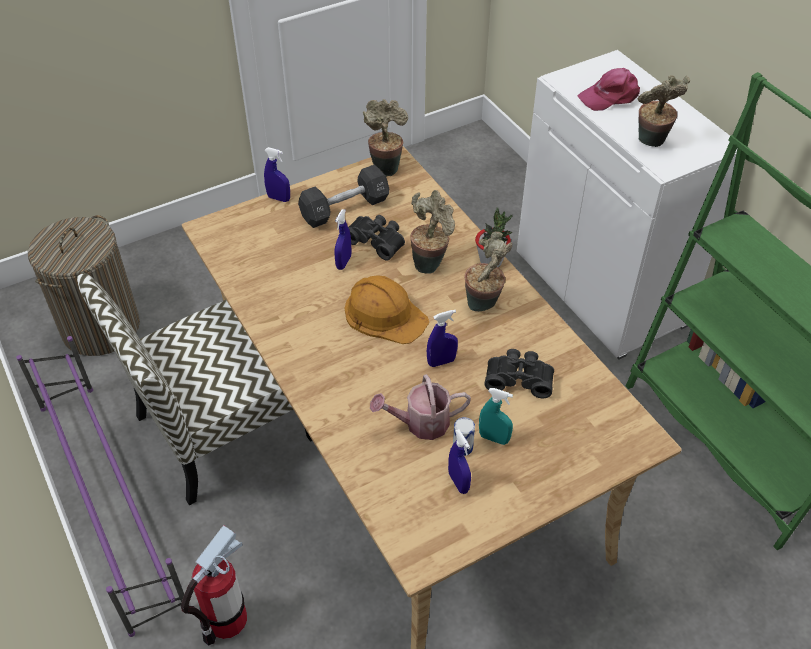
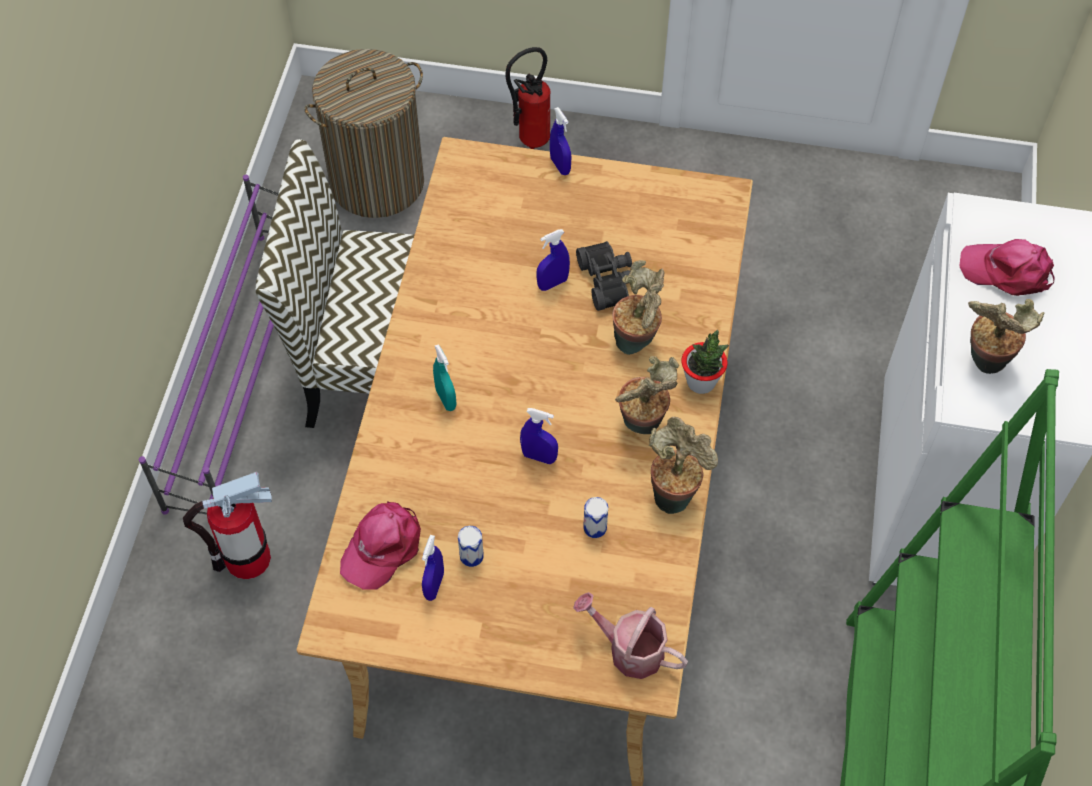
camera: 40 degrees right, 10 degrees up
black dumbbell [298,164,389,228] -> none
orange hard hat [345,275,429,344] -> none
potted plant [363,99,408,176] -> potted plant moved to [649,417,718,514]
watering can [370,374,471,440] -> watering can moved to [573,592,688,679]
turquoise spray bottle [479,388,513,445] -> turquoise spray bottle moved to [433,344,456,411]
black binoculars [485,349,554,398] -> can [583,497,608,538]
none -> pink cap [340,501,421,590]
none -> fire extinguisher [505,47,550,149]

